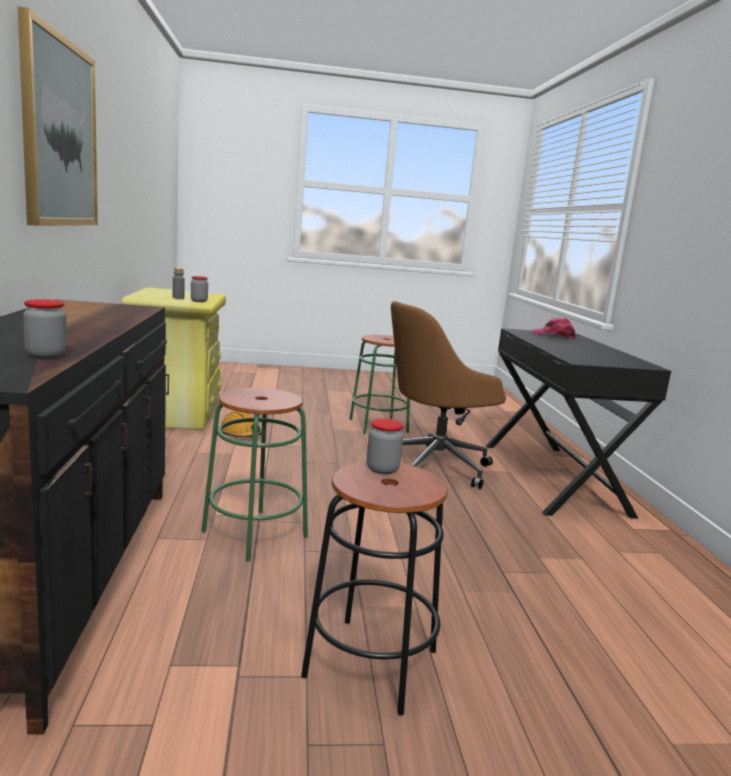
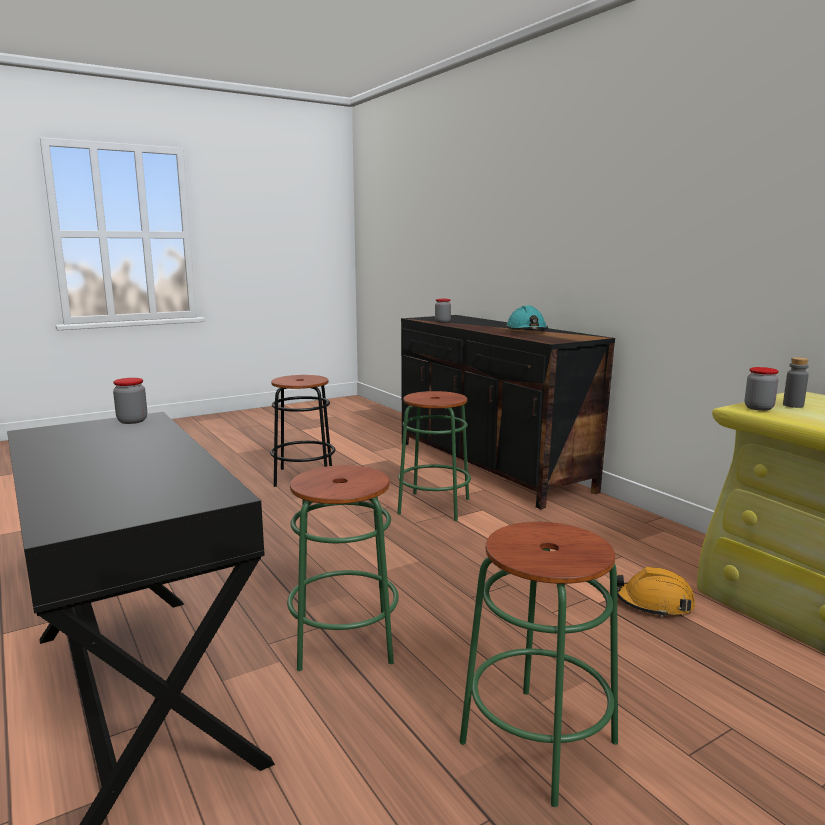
camera: 155 degrees right, 0 degrees up
picture [18,6,98,226] -> none
jar [367,419,403,474] -> jar moved to [113,378,147,424]
brown office chair [391,301,506,489] -> green stool [287,465,399,671]
pink cap [532,318,576,339] -> none
none -> turquoise hard hat [506,305,548,330]

